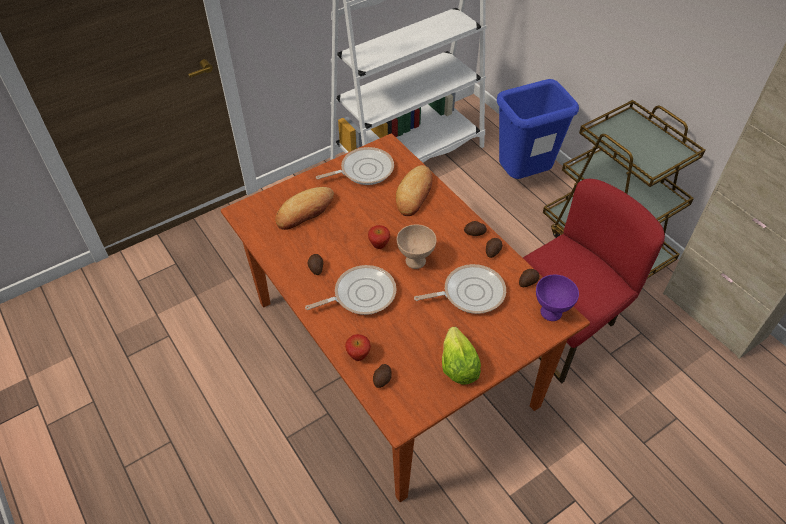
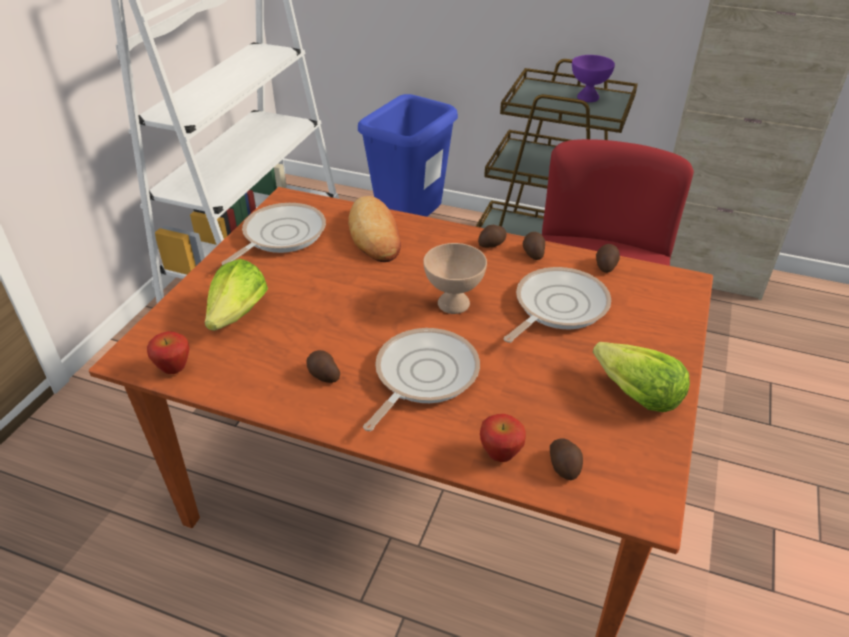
camera: 35 degrees left, 10 degrees down
bread [275,187,334,230] -> lettuce [205,259,268,331]
apple [368,225,390,249] -> apple moved to [147,331,190,374]
purple bowl [536,275,579,321] -> purple bowl moved to [572,55,615,102]

